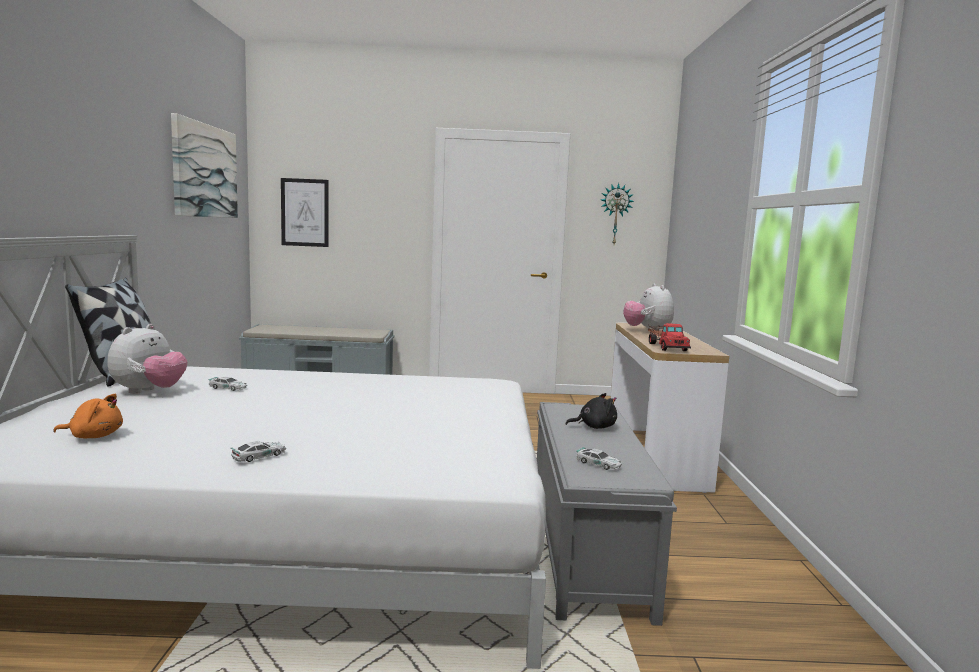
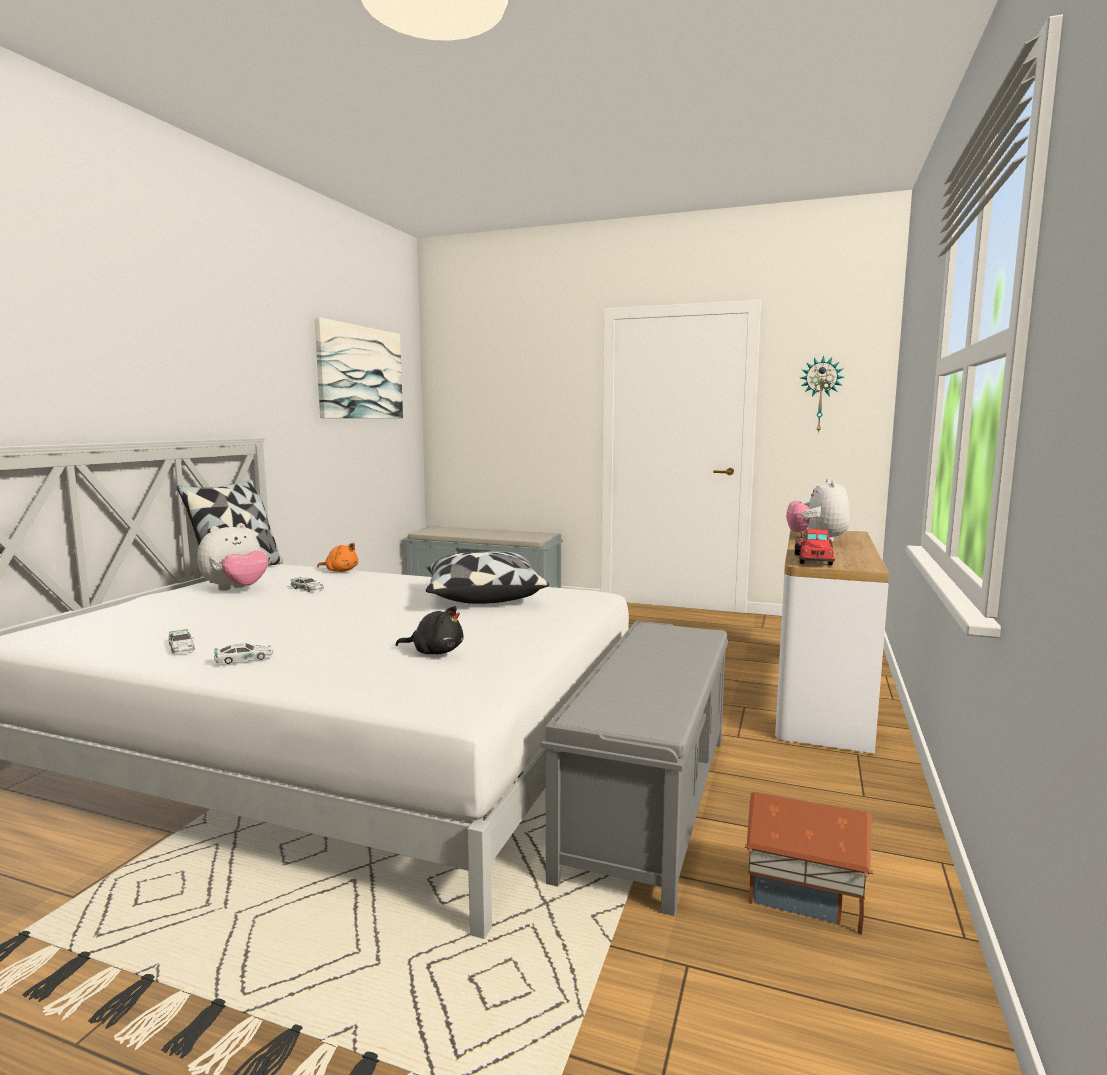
camera: 20 degrees right, 0 degrees up
orange plush toy [53,394,123,438] -> orange plush toy moved to [317,542,358,572]
picture [281,178,329,247] -> none
black plush toy [566,393,617,429] -> black plush toy moved to [396,606,464,654]
toy car [576,447,622,470] -> toy car moved to [169,629,194,654]
none -> pillow [426,551,549,604]
none -> toy house [744,792,873,935]

